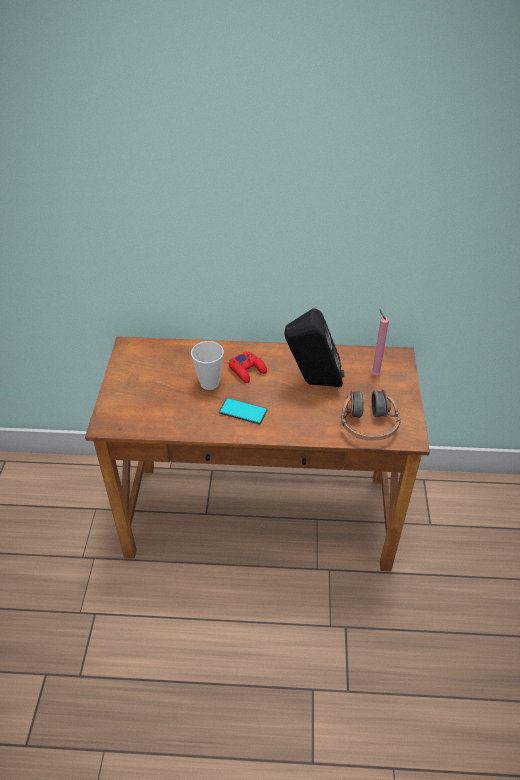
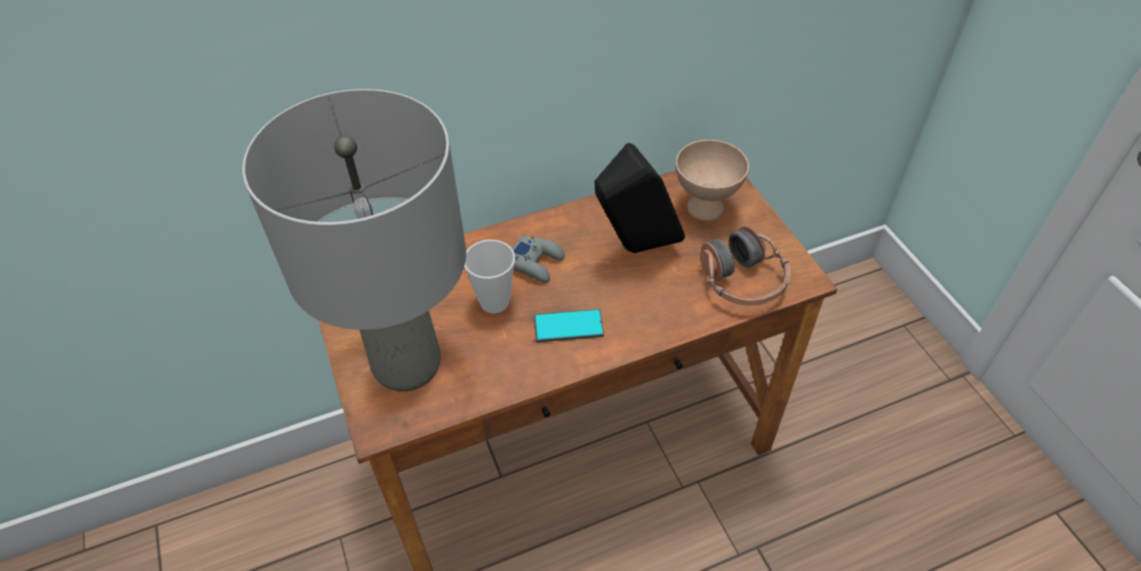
camera: 25 degrees left, 5 degrees up
red game controller [229,351,267,383] -> grey game controller [512,235,565,283]
pink candle [371,309,389,375] -> beige bowl [676,140,749,221]
none -> grey table lamp [242,89,466,392]

